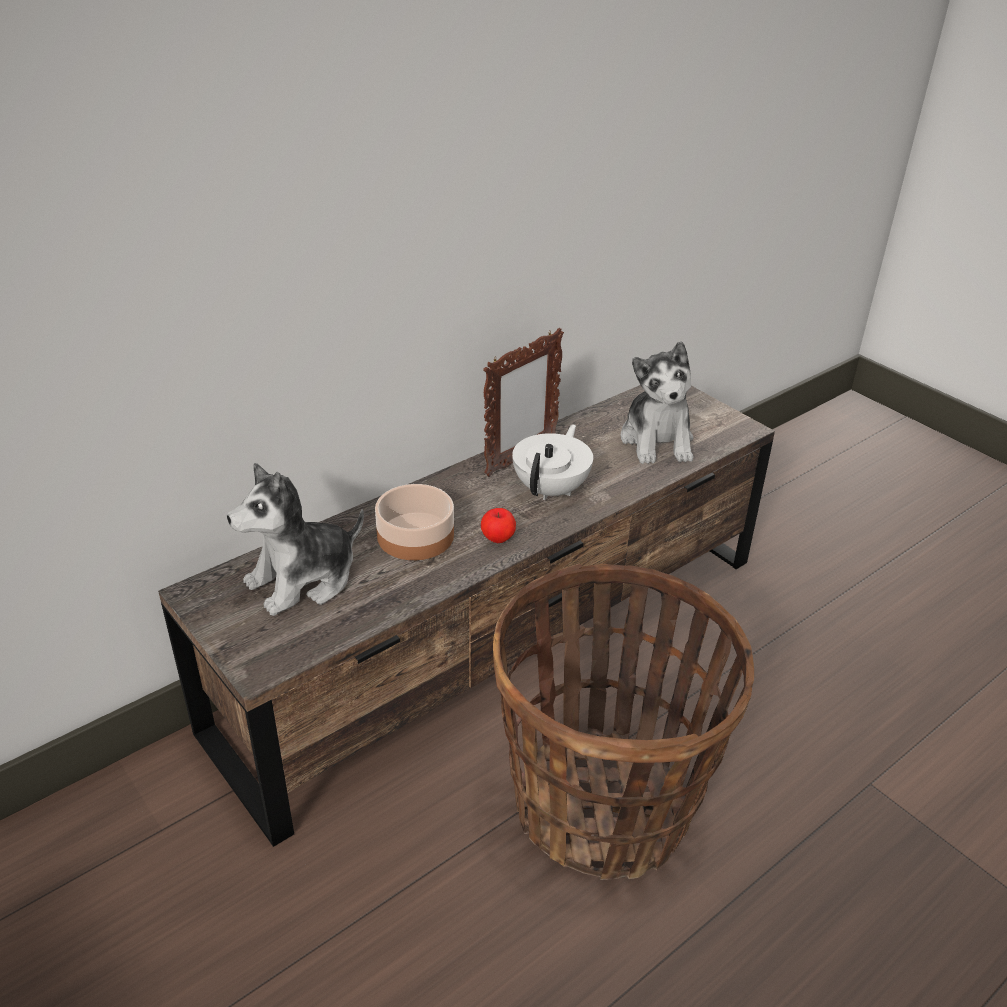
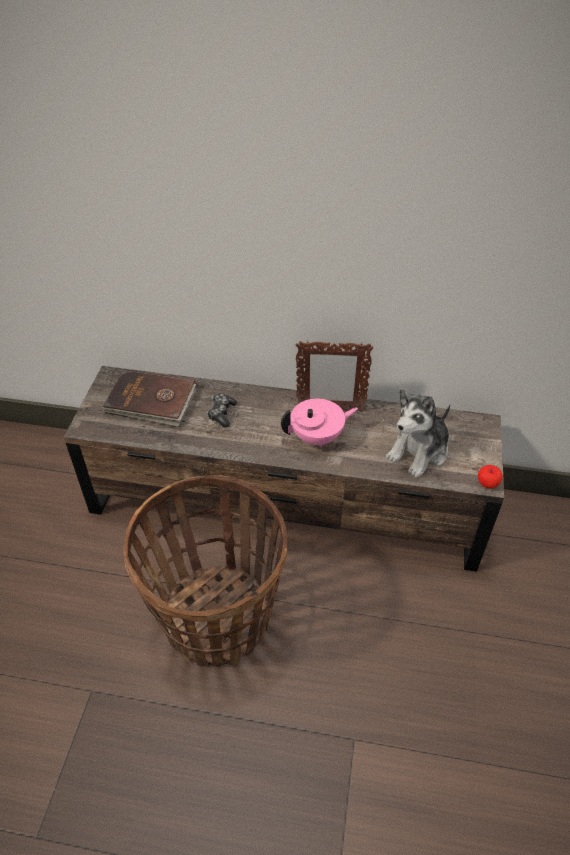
camera: 50 degrees right, 10 degrees up
plush toy [227,463,364,616] -> brown book [103,369,196,427]
bowl [375,484,454,560] -> game controller [207,393,237,427]
apple [481,508,516,543] -> apple moved to [478,465,503,488]
white teapot [512,424,593,500] -> pink teapot [281,399,358,448]

